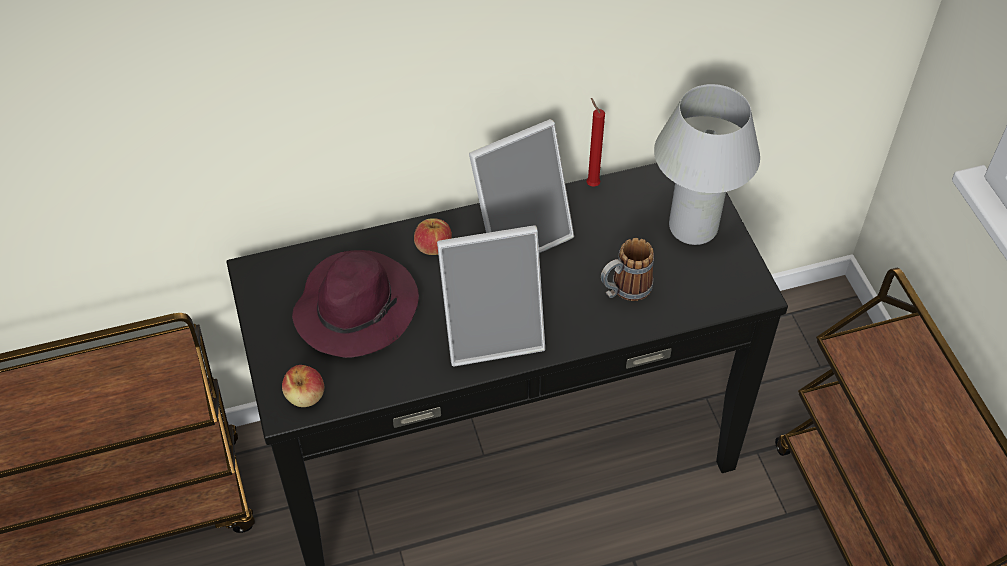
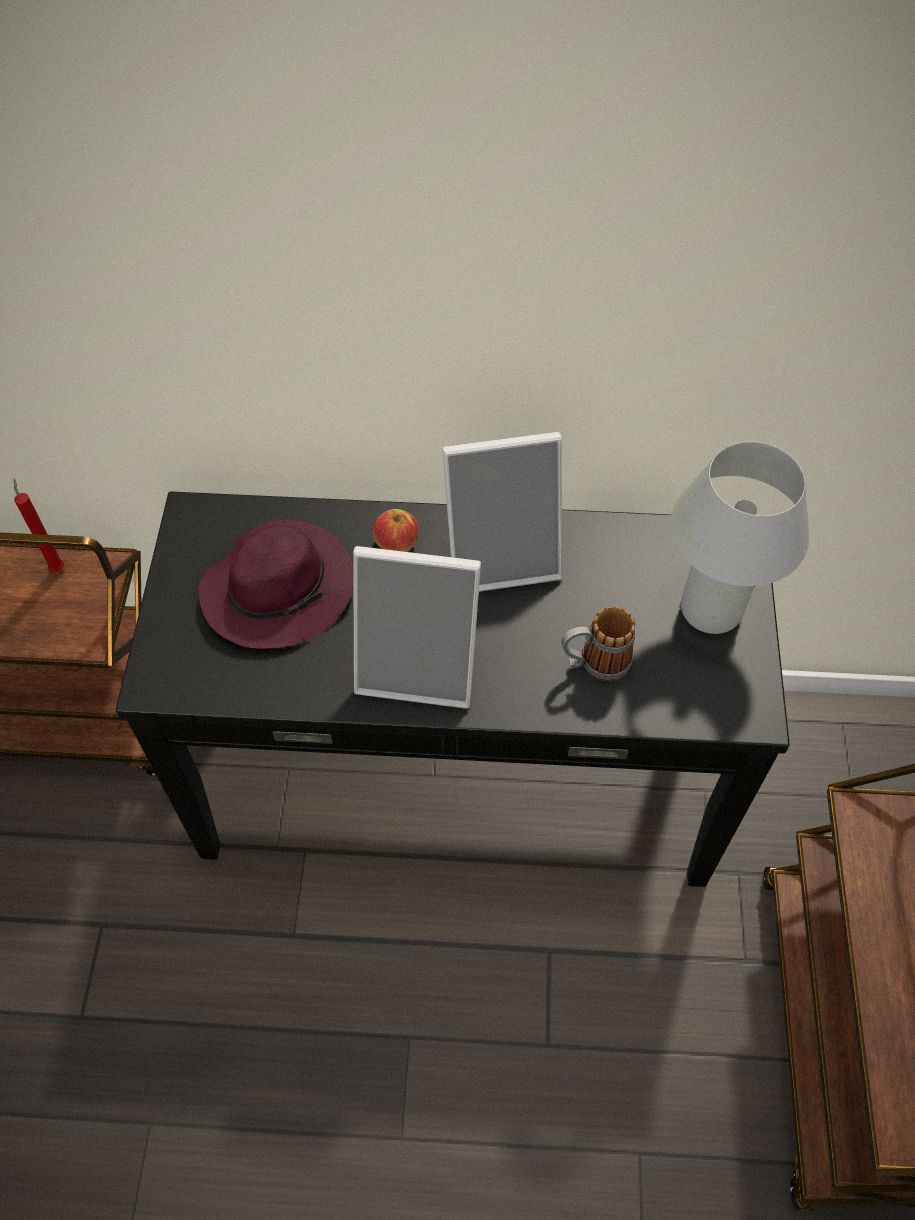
camera: 20 degrees right, 5 degrees up
apple [282,365,324,407] -> none
red candle [586,98,605,187] -> red candle moved to [13,479,64,572]

